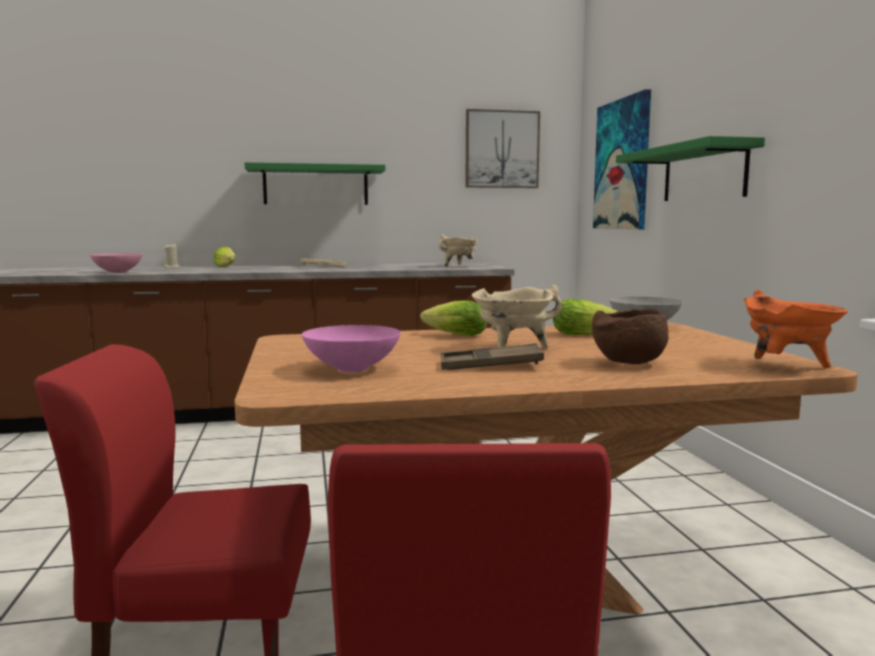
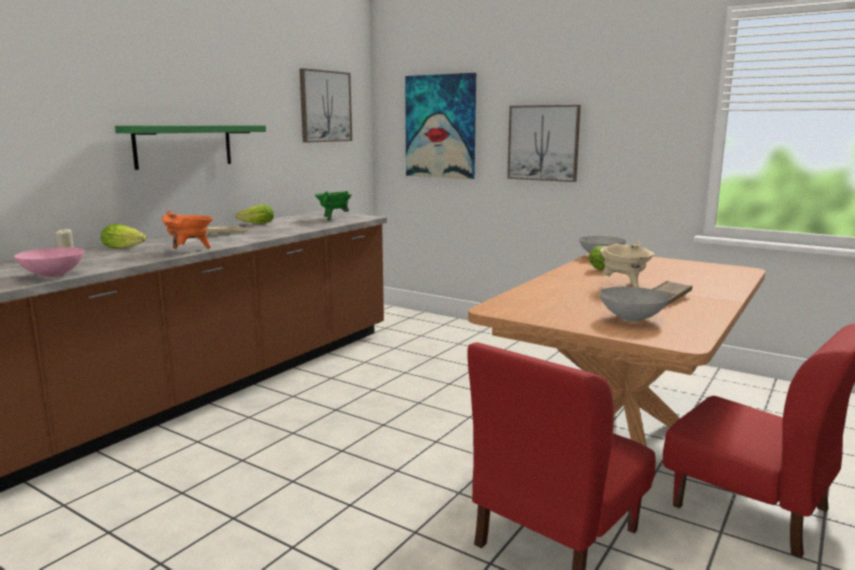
camera: 45 degrees left, 5 degrees up
pink bowl [302,325,401,372] -> grey bowl [599,287,669,322]
lettuce [420,300,487,336] -> lettuce moved to [235,205,274,223]
beige cooking pot [438,234,479,267] -> green cooking pot [315,191,352,221]
brown bowl [592,309,668,364] -> none
green shelf [616,136,765,201] -> picture [507,105,581,182]
orange cooking pot [744,290,848,368] -> orange cooking pot moved to [162,211,213,249]

